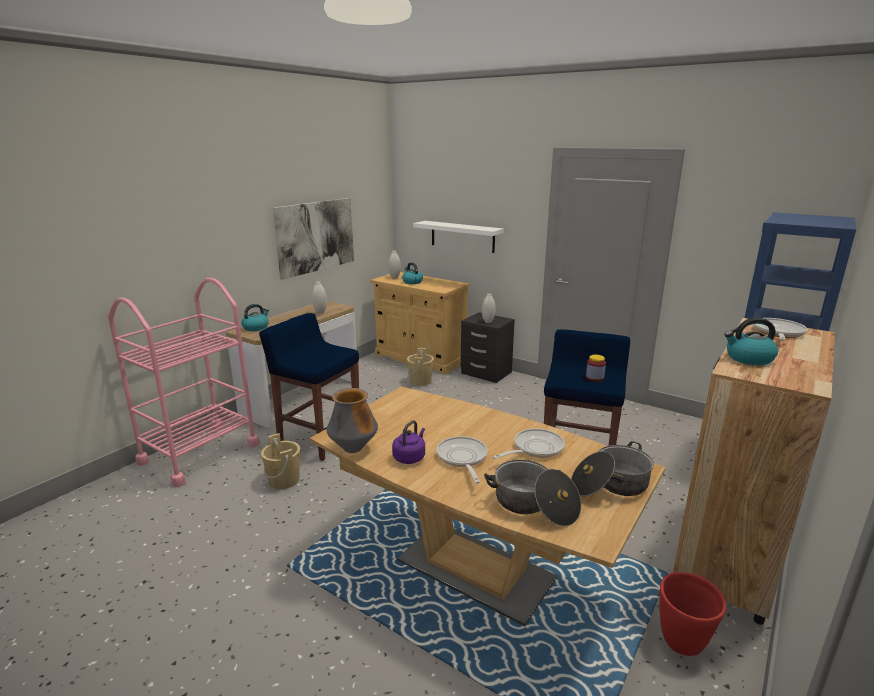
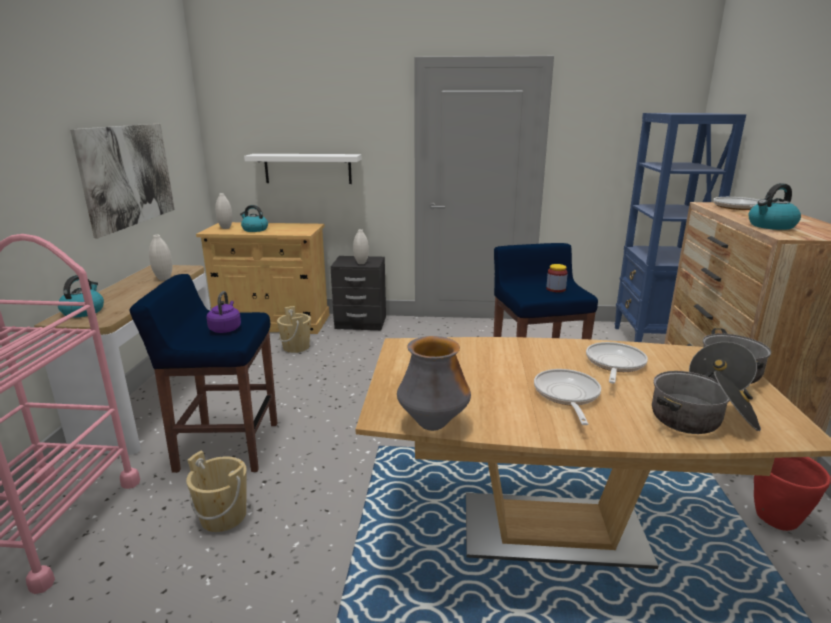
camera: 30 degrees left, 0 degrees up
purple kettle [392,420,425,464] -> purple kettle moved to [206,291,241,333]
frying pan [436,436,487,483] -> frying pan turned 45 degrees clockwise [534,369,601,425]

